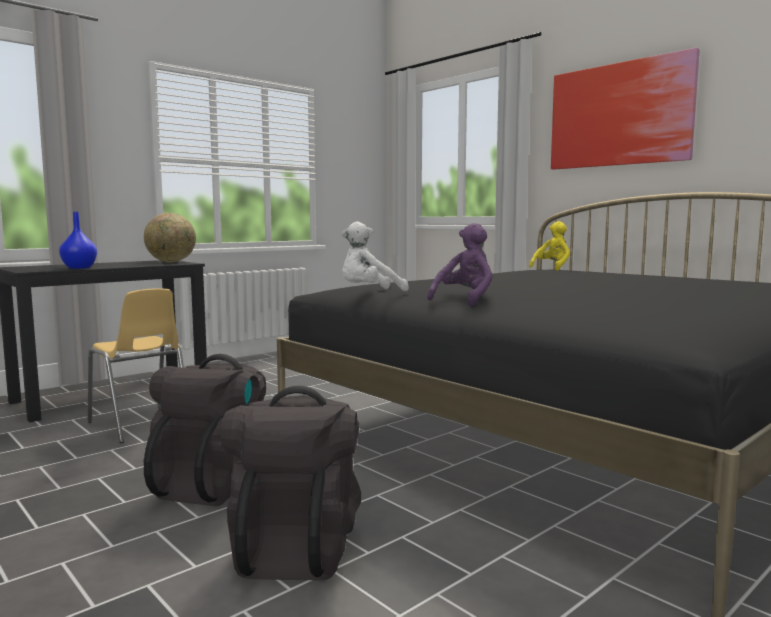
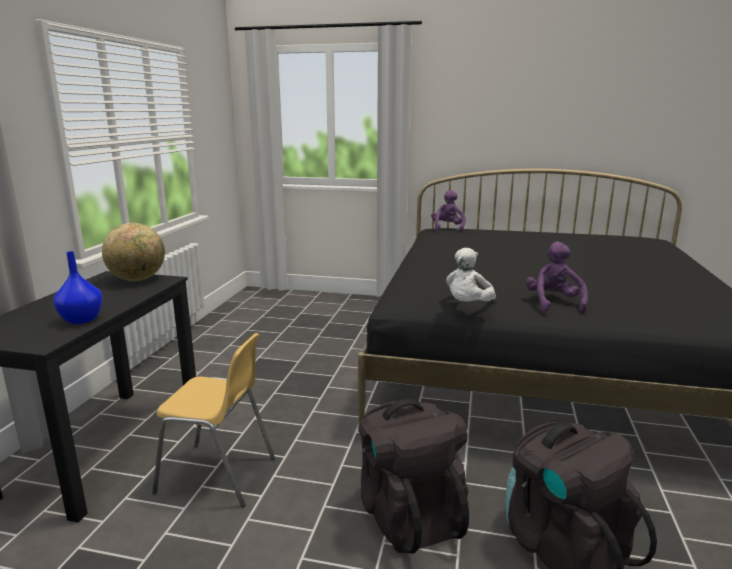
camera: 35 degrees left, 10 degrees up
yellow plush toy [529,221,570,271] -> purple plush toy [431,190,466,233]
picture [551,48,700,170] -> none

